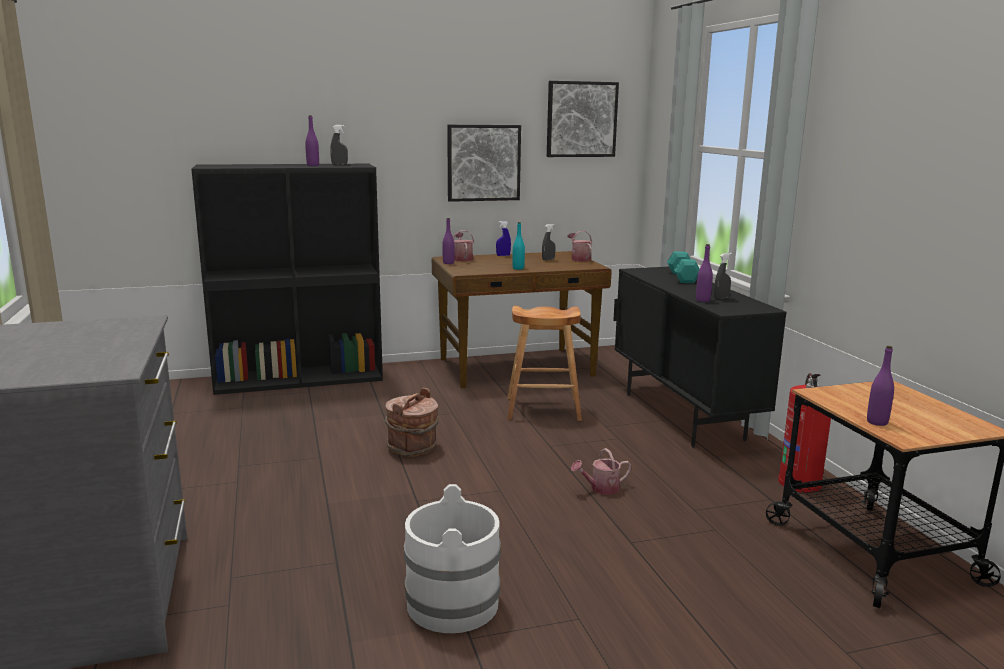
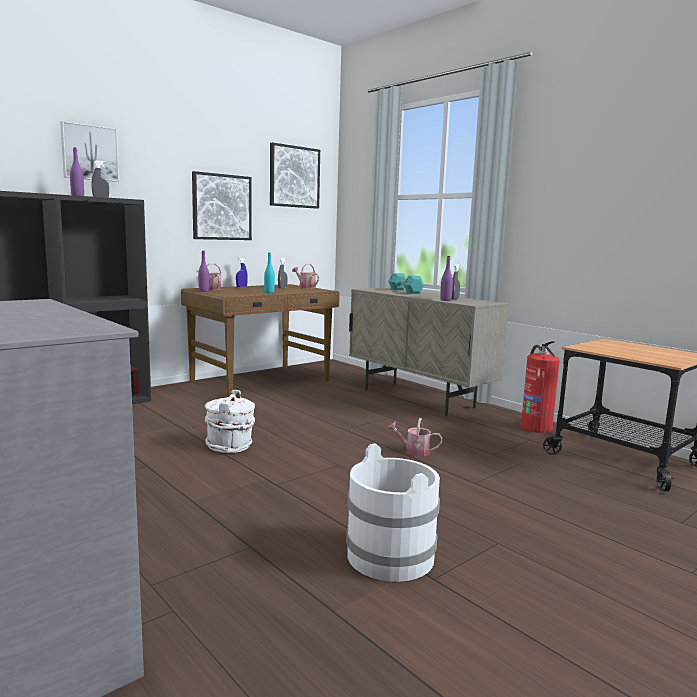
camera: 25 degrees left, 5 degrees down
brown bucket [385,388,439,457] -> white bucket [205,390,255,453]
brown stool [507,306,582,421] -> none
watering can [571,448,632,495] -> watering can turned 60 degrees clockwise [387,418,443,457]
black cabinet [613,267,787,447] -> beige cabinet [349,287,509,417]
purple bottle [867,346,894,426] -> none
none -> picture [60,121,119,182]

